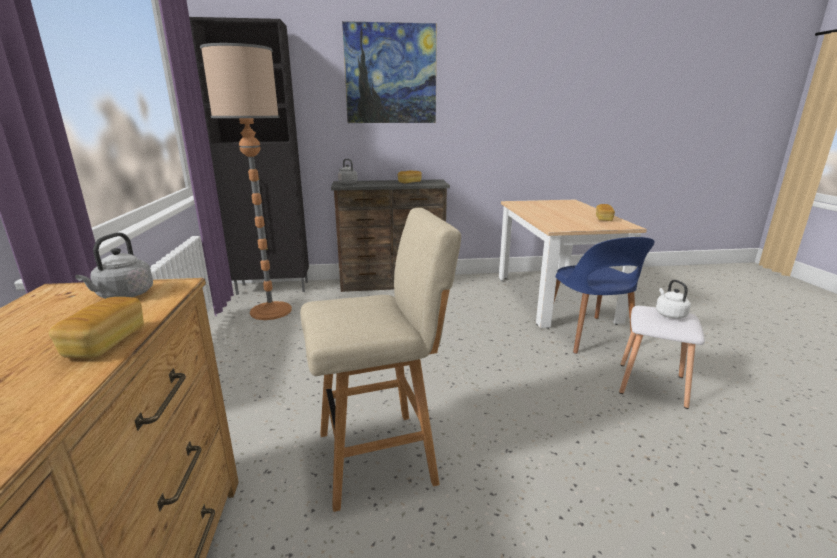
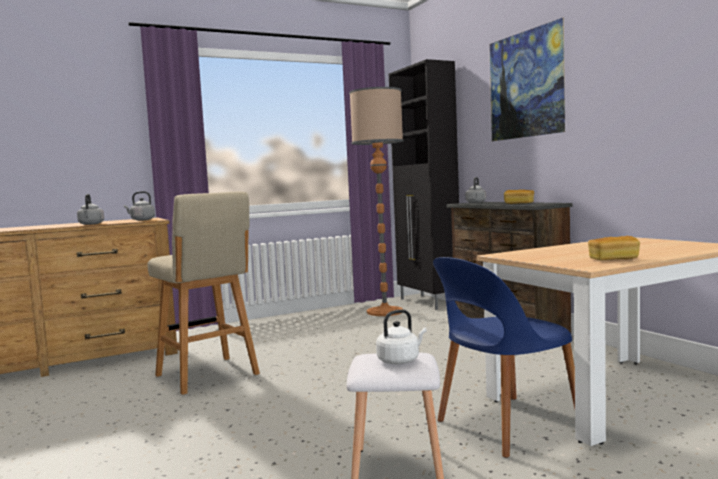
camera: 70 degrees right, 15 degrees down
bread [49,297,144,358] -> grey kettle [77,194,104,225]

